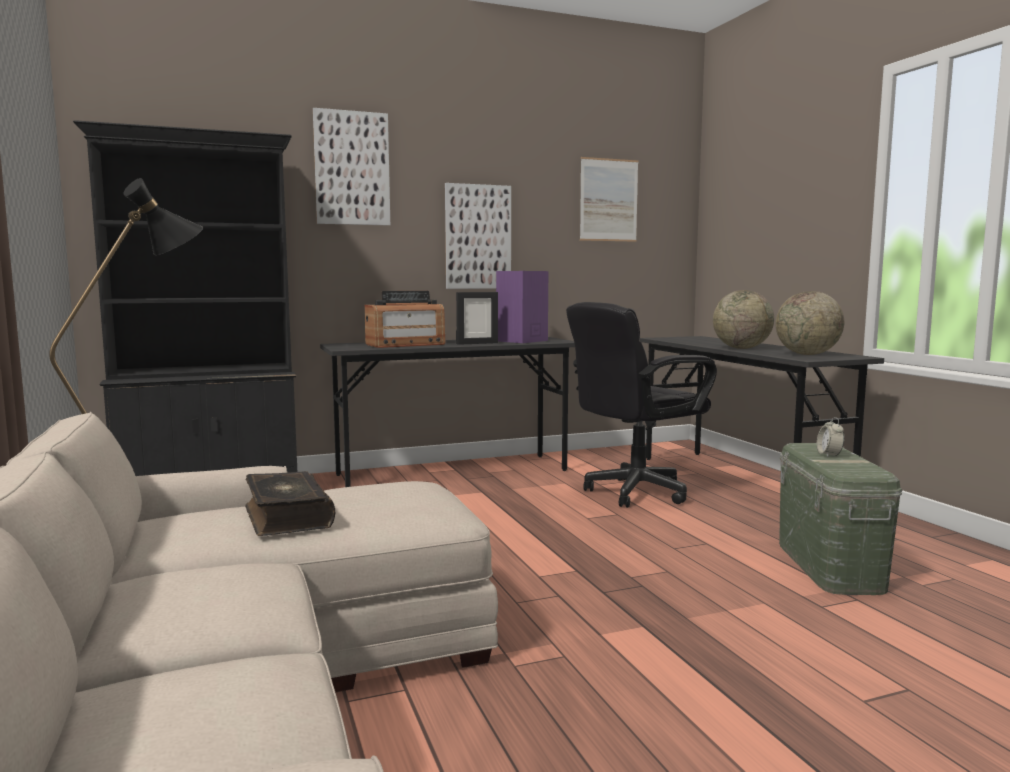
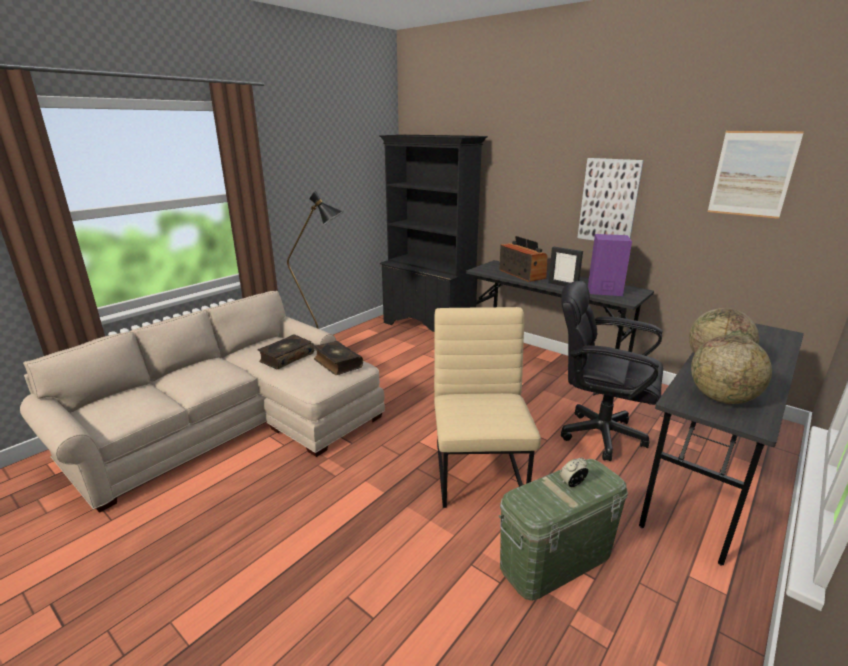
camera: 60 degrees right, 15 degrees up
picture [313,108,390,226] -> none
radio [364,291,445,348] -> radio turned 150 degrees counterclockwise [499,236,548,282]
none -> book [314,341,363,375]
none -> beige chair [434,307,541,508]

